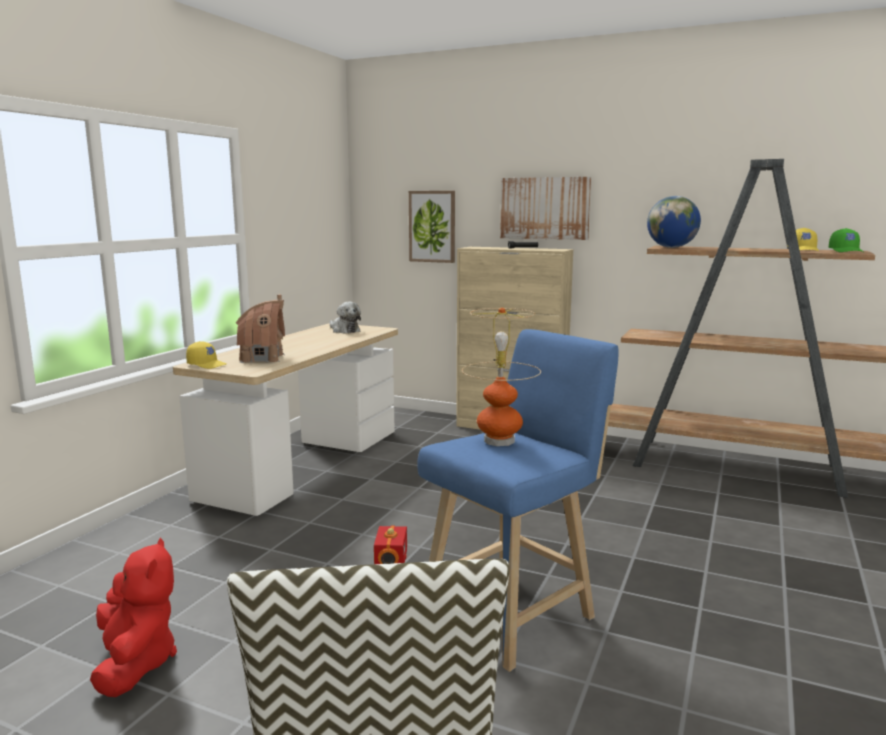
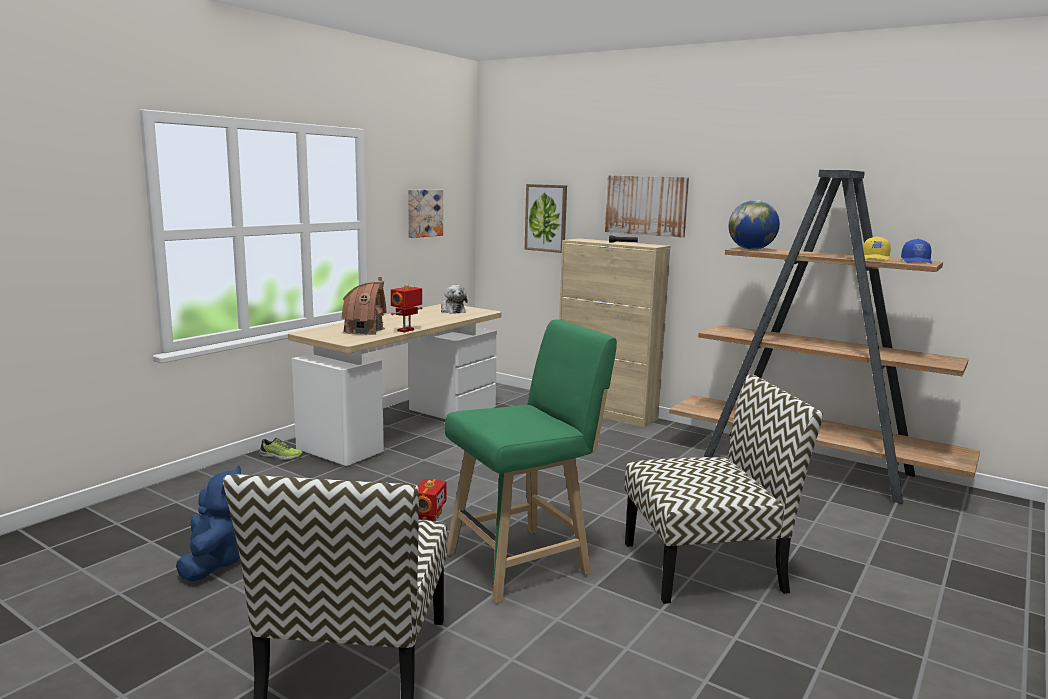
camera: 10 degrees right, 0 degrees up
red plush toy [90,538,177,697] -> blue plush toy [176,466,241,581]
yellow cap [186,341,227,369] -> none
blue stool [417,329,618,672] -> green stool [445,320,617,604]
table lamp [462,308,541,446] -> none
green cap [829,228,864,252] -> blue cap [901,239,932,264]
none -> shoe [259,438,302,460]
none -> toy robot [391,284,422,332]
none -> picture [408,190,443,238]
none -> chair [625,374,823,604]

